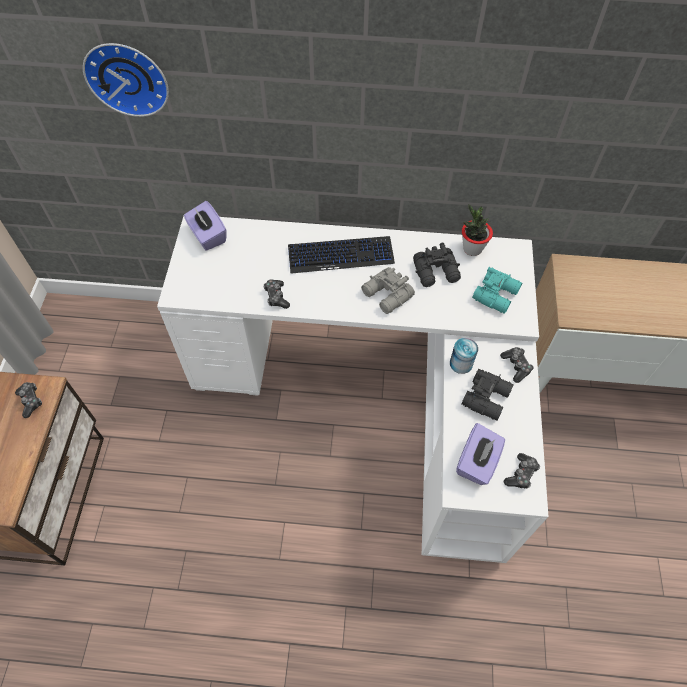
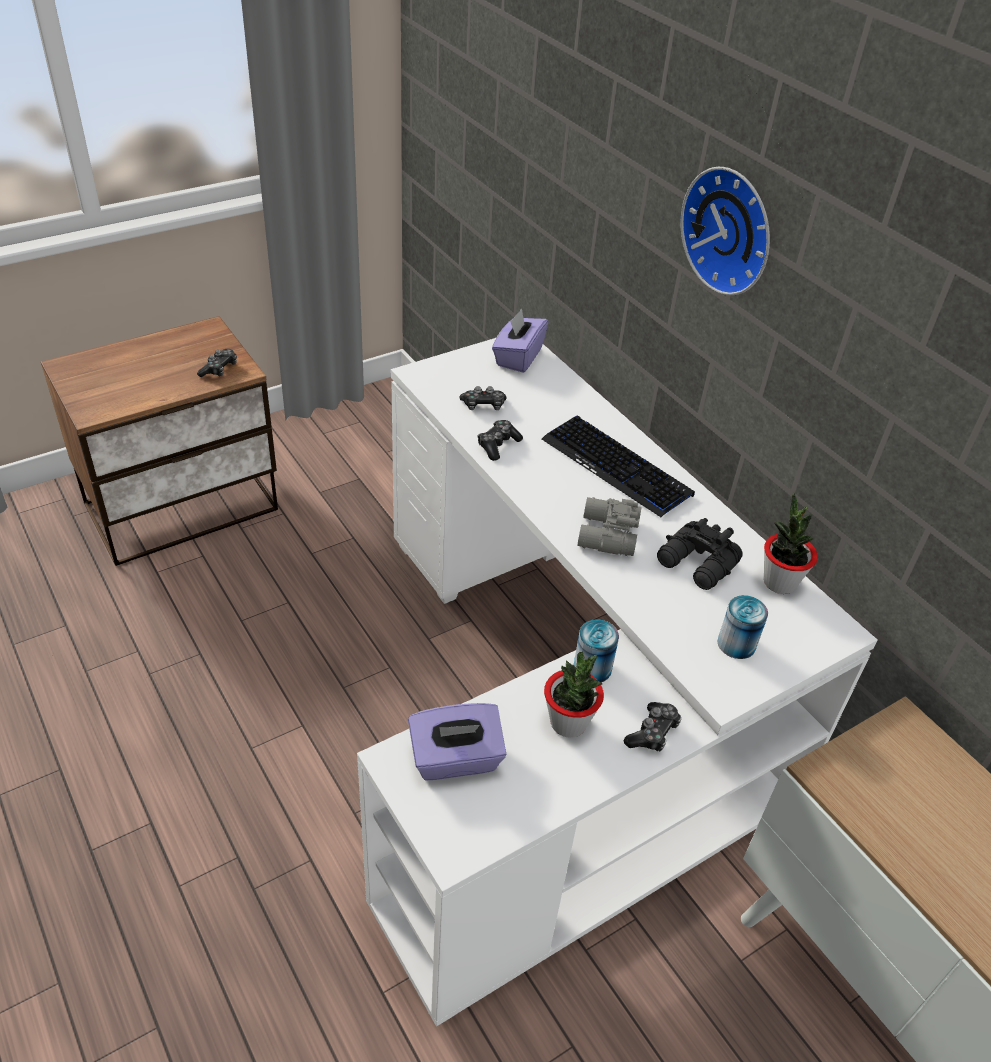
camera: 50 degrees right, 15 degrees down
wall clock [83,43,169,117] -> wall clock moved to [681,167,770,296]
black binoculars [462,369,514,420] -> potted plant [544,652,604,738]
turquoise binoculars [472,267,522,314] -> can [718,595,768,659]
game controller [504,453,540,489] -> game controller moved to [459,386,506,410]

